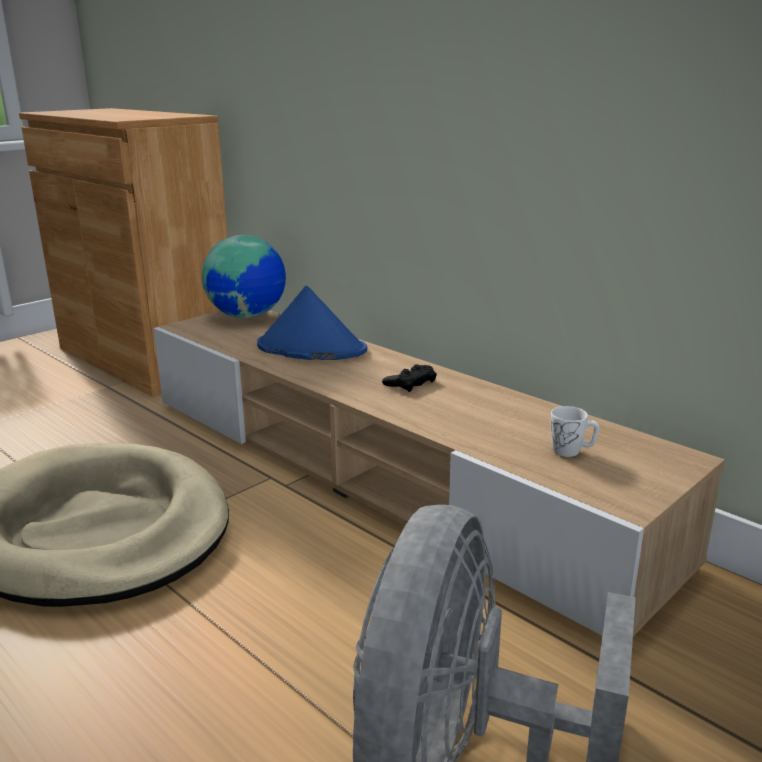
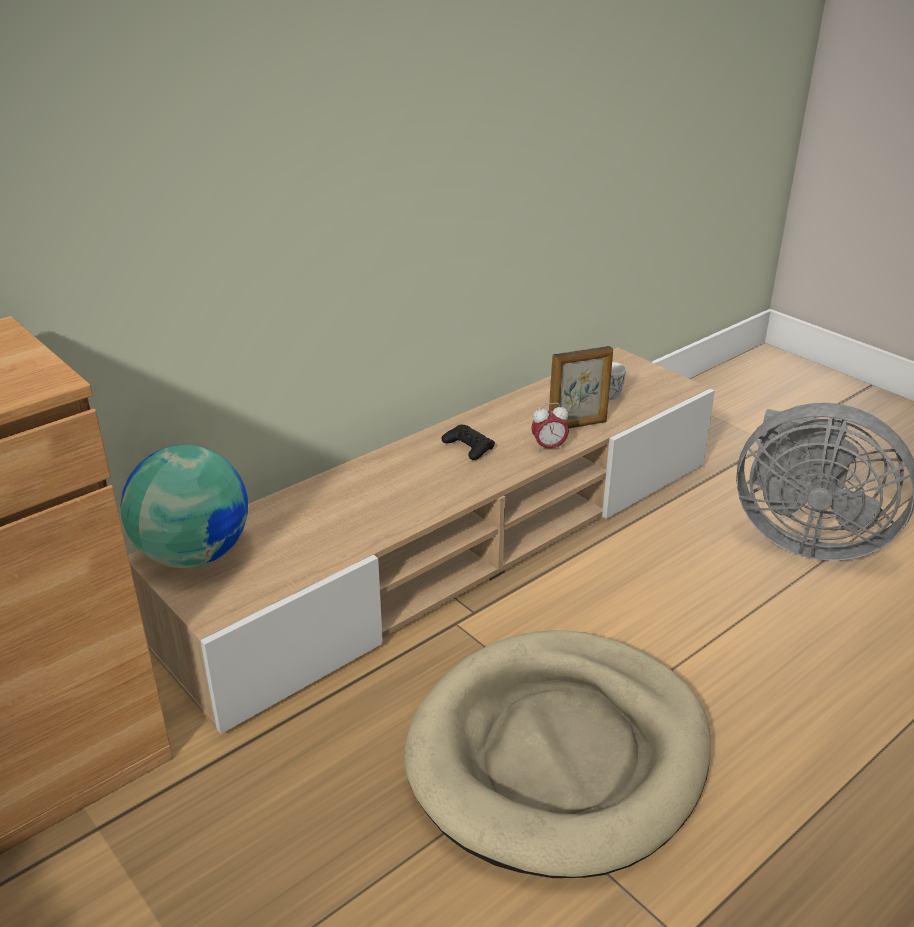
camera: 85 degrees left, 10 degrees up
blue hat [257,286,367,360] -> none
none -> alarm clock [531,403,569,452]
none -> picture frame [549,346,613,429]

